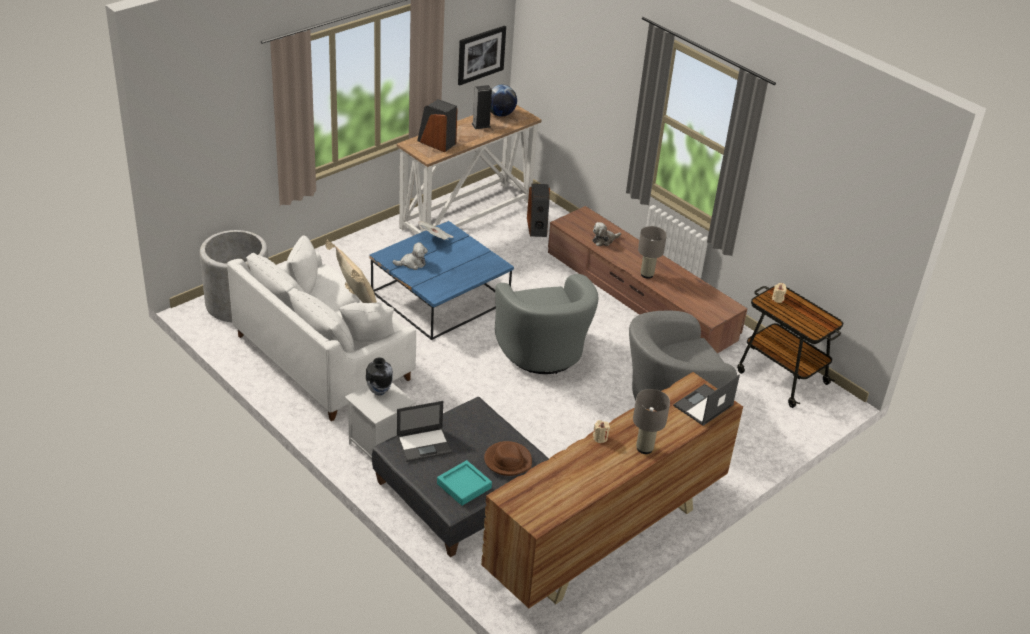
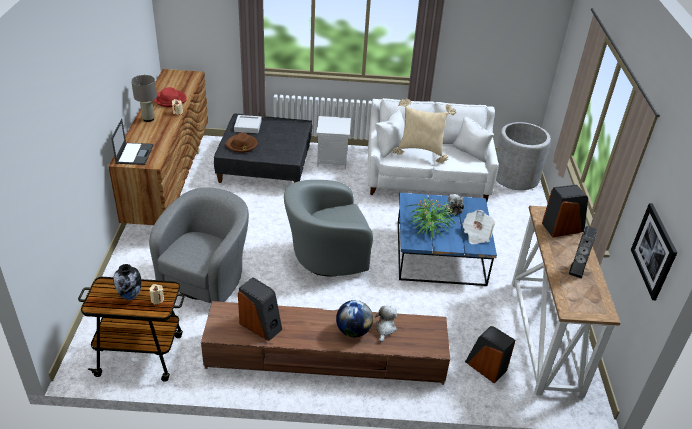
camera: 135 degrees right, 0 degrees up
vase [366,357,393,395] -> vase moved to [113,264,141,300]
laptop [397,401,453,462] -> none
turquoise tray [437,460,492,506] -> grey tray [234,115,262,133]
globe [491,84,517,116] -> globe moved to [336,300,373,337]
grey armchair [495,274,598,374] -> grey armchair turned 45 degrees counterclockwise [284,180,373,276]
grey table lamp [638,226,667,279] -> none
none -> red hat [154,87,187,107]
none -> speaker [238,277,282,341]
none -> potted plant [406,193,456,239]

